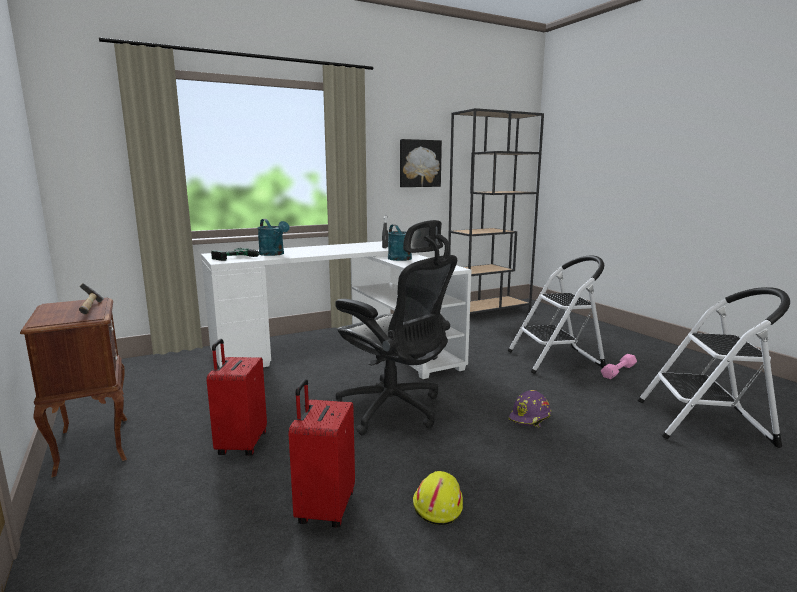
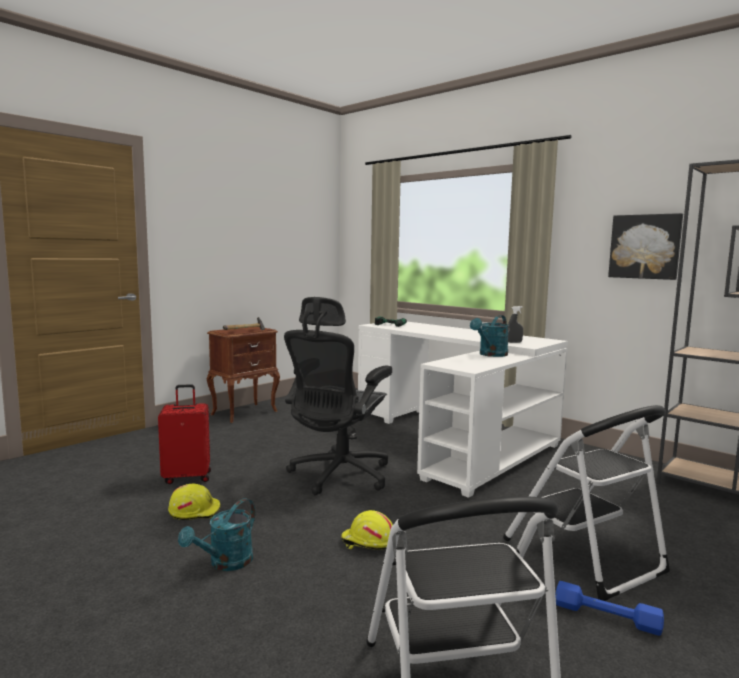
camera: 70 degrees right, 5 degrees down
red suitcase [207,339,267,456] -> none
turquoise watering can [257,219,290,256] -> turquoise watering can moved to [178,498,255,571]
purple hard hat [509,390,551,427] -> yellow hard hat [341,510,393,550]
pink dumbbell [601,354,637,379] -> blue dumbbell [555,581,664,636]

